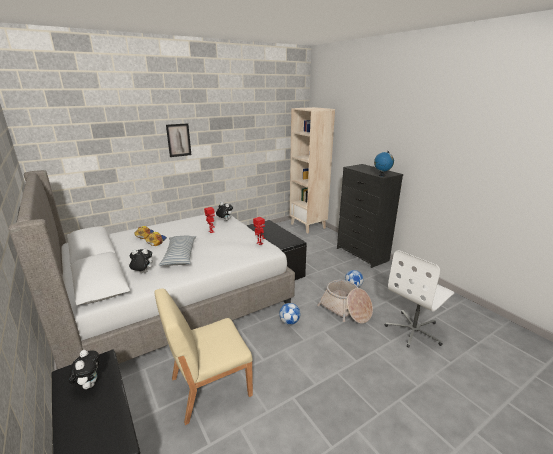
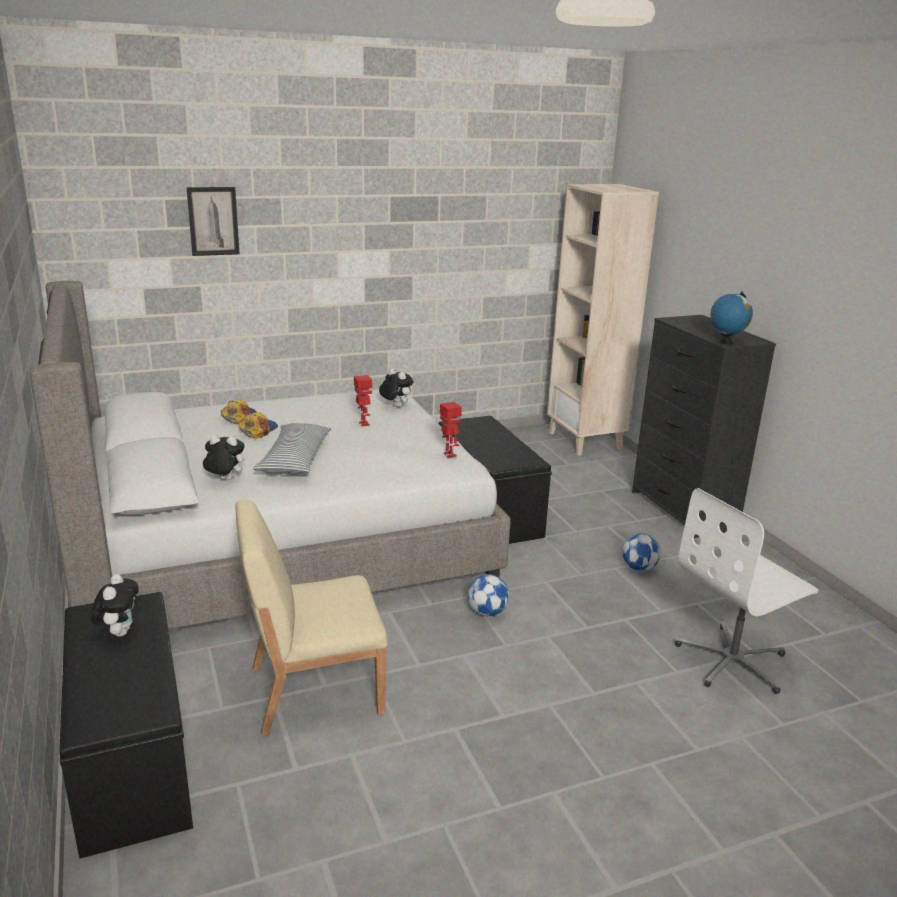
camera: 10 degrees right, 0 degrees up
picture [166,123,191,157] -> picture moved to [187,187,240,256]
basket [317,280,373,323] -> none

